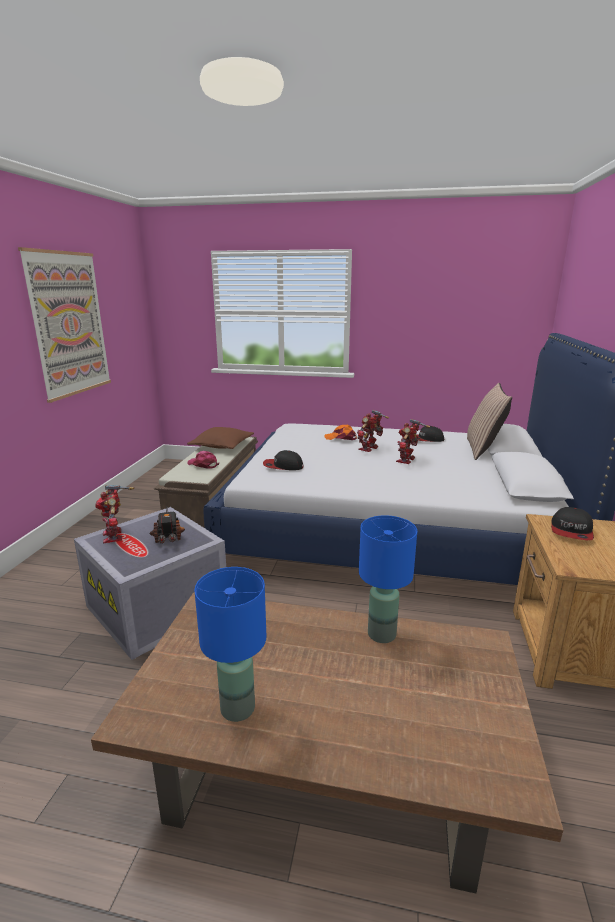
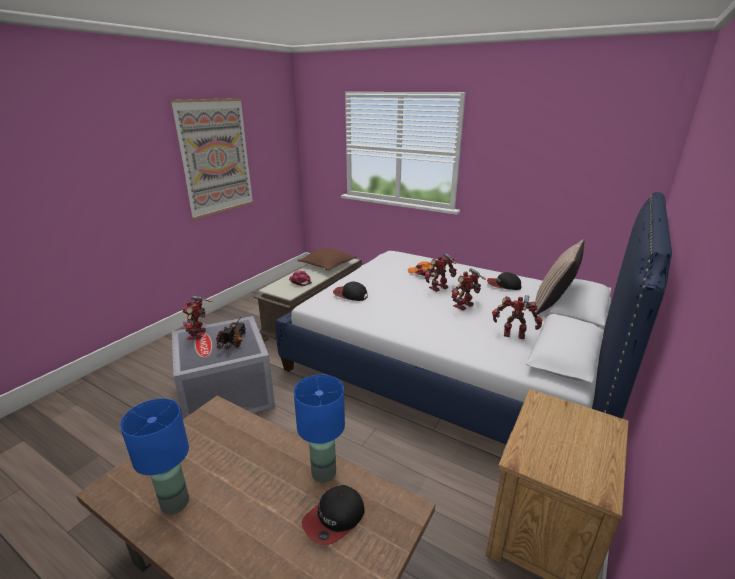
camera: 20 degrees right, 5 degrees up
cap [551,507,594,540] -> cap moved to [302,485,365,545]
none -> toy robot [492,295,542,339]

